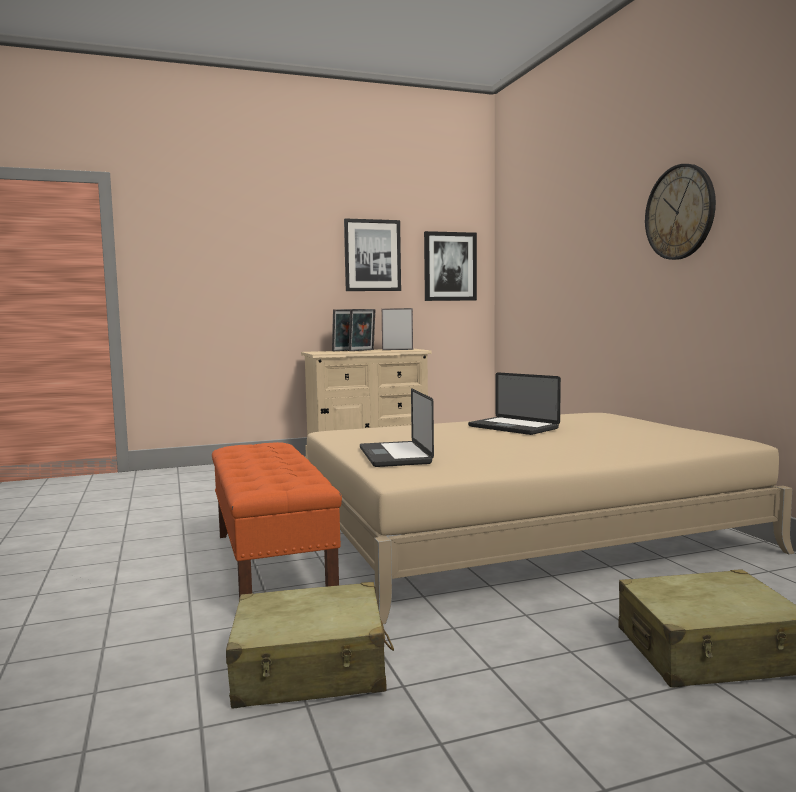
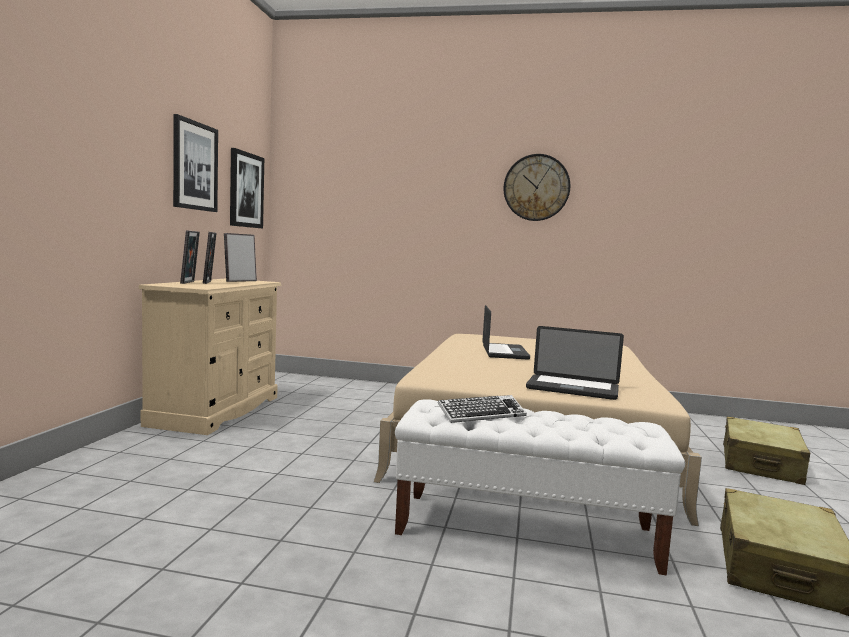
camera: 60 degrees left, 0 degrees up
orange bench [212,442,342,598] -> white bench [395,399,685,576]
laptop [468,372,561,435] -> laptop turned 75 degrees counterclockwise [482,305,530,360]
none -> keyboard [438,395,527,423]

